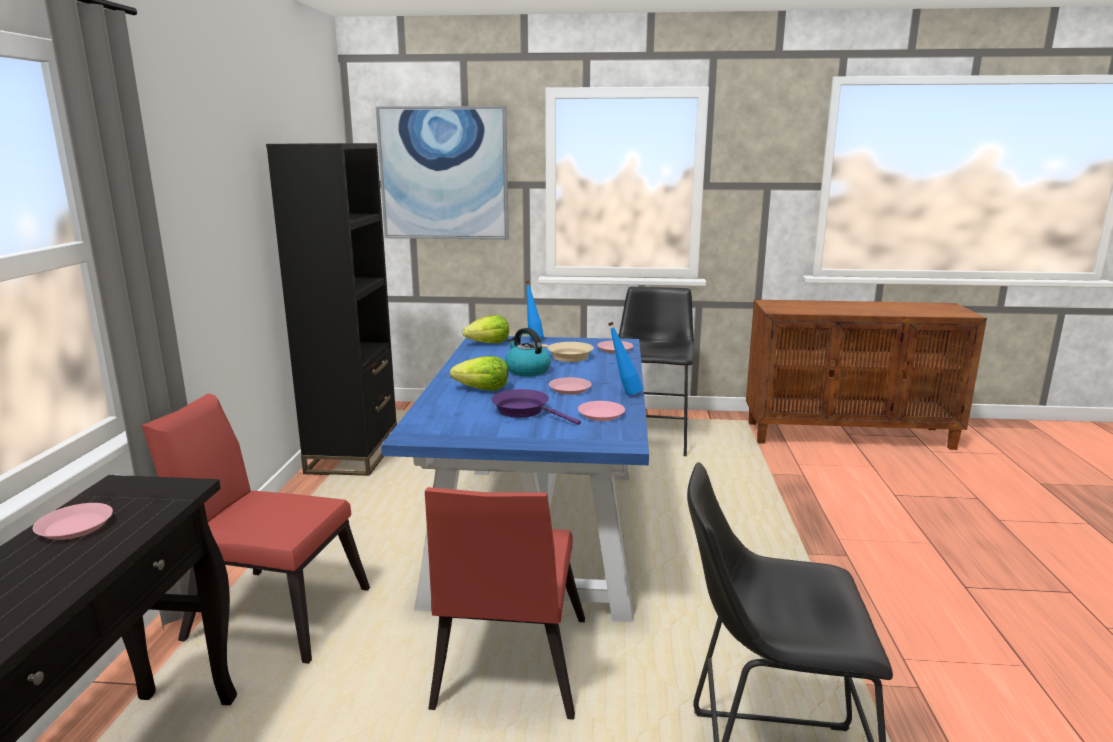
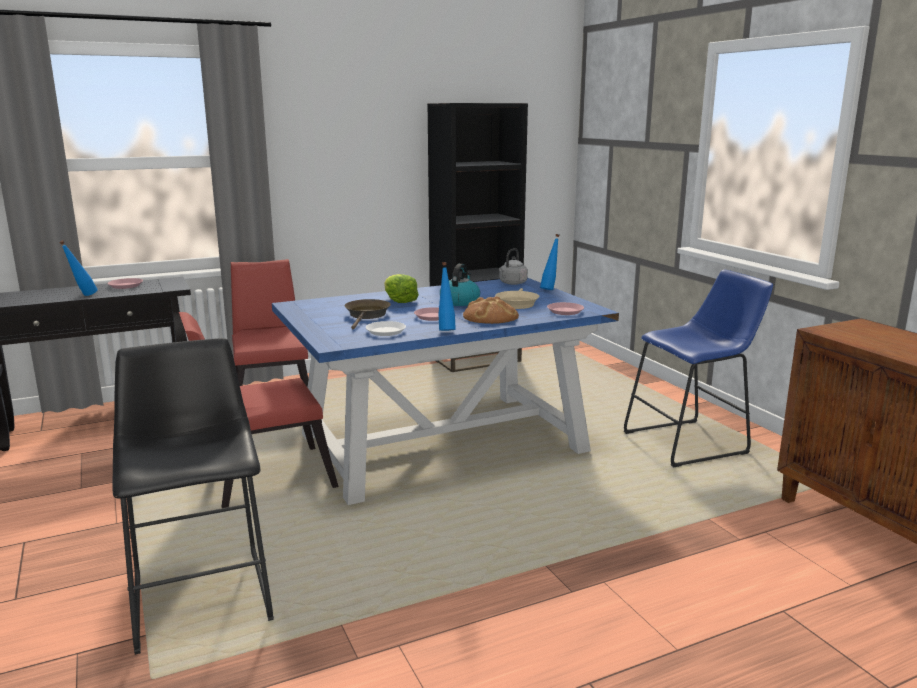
camera: 60 degrees right, 0 degrees up
picture [376,106,509,240] -> none
lettuce [463,315,509,343] -> grey kettle [499,248,528,285]
purple frying pan [491,389,581,425] -> brown frying pan [344,299,391,329]
pink plate [578,401,625,421] -> white plate [366,321,406,336]
black stool [618,286,694,456] -> blue stool [624,270,773,467]
none -> blue bottle [59,240,98,296]
none -> bread [463,296,519,324]

